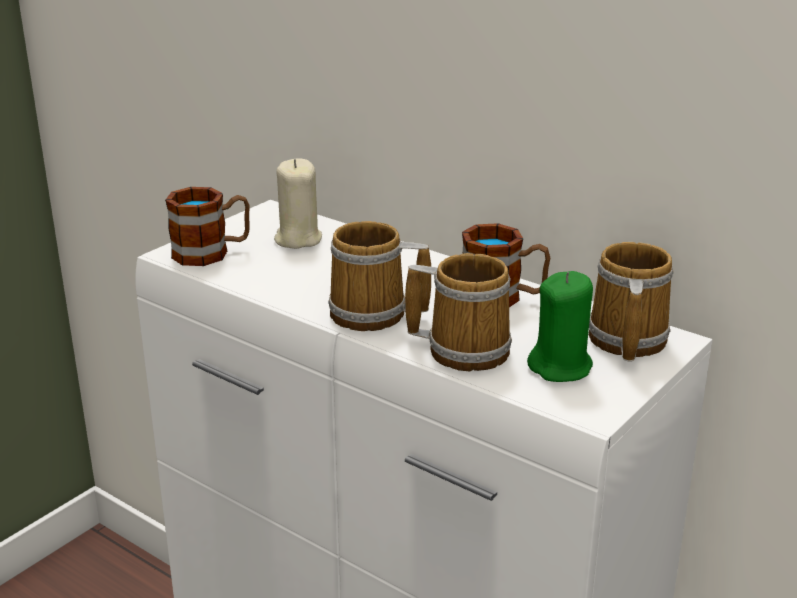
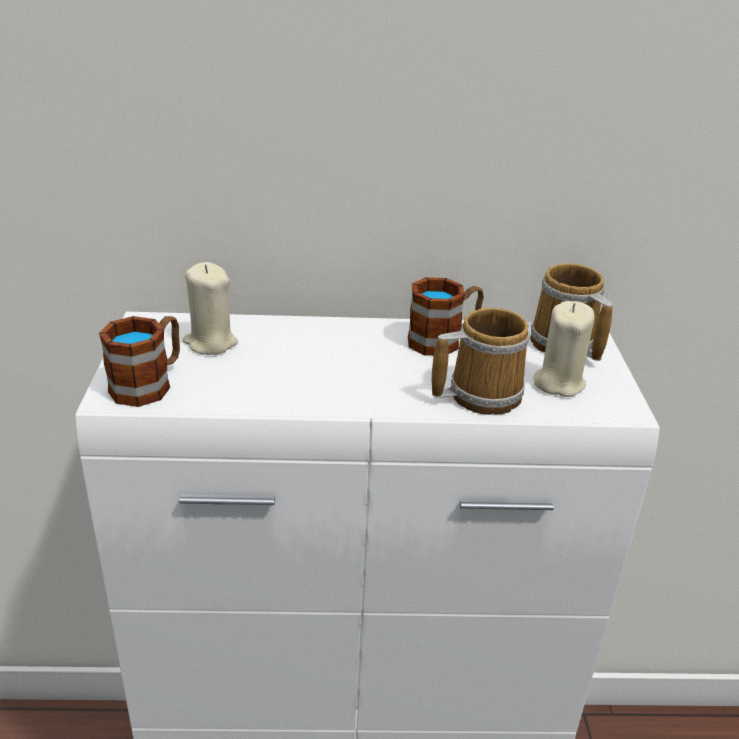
camera: 40 degrees left, 5 degrees up
mug [328,221,431,331] -> none
green candle [527,271,593,382] -> beige candle [533,301,595,397]

